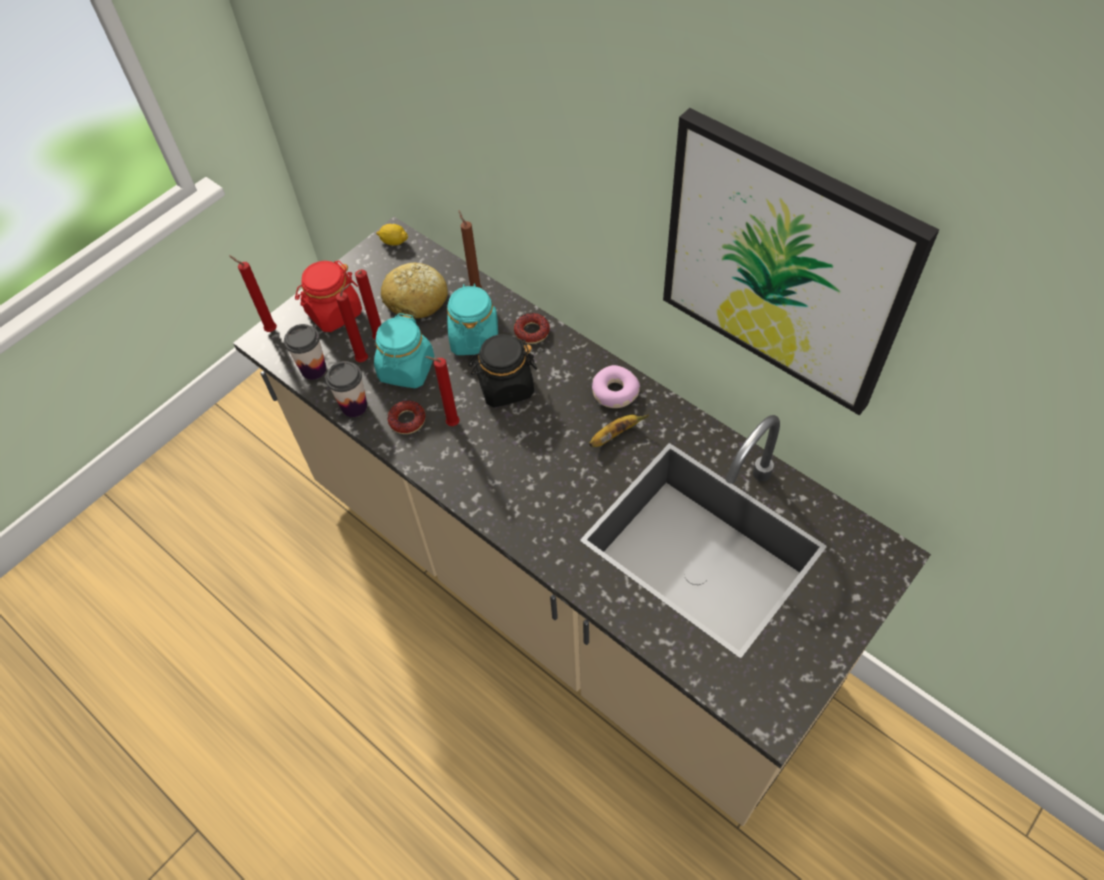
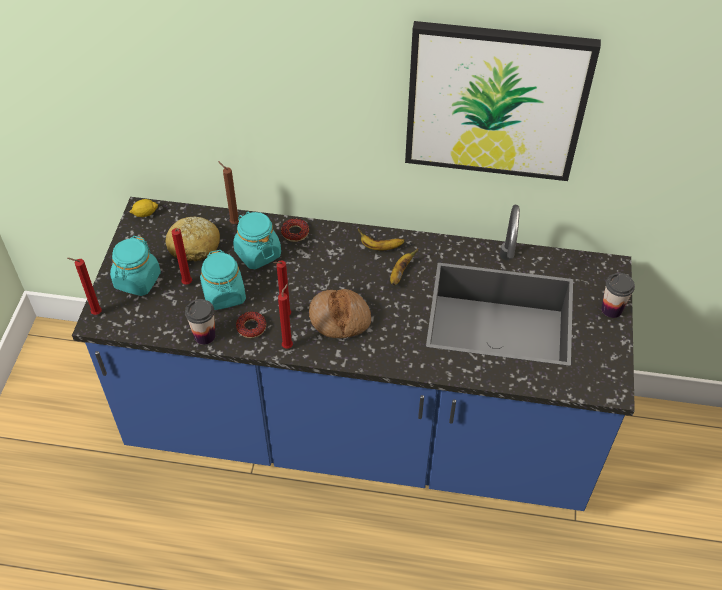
camera: 35 degrees left, 5 degrees down
beige counter [233,217,931,826] -> blue counter [72,197,635,511]
cup [284,324,326,380] -> cup moved to [601,273,635,318]
red jar [295,260,362,332] -> turquoise jar [110,236,161,296]
red candle [336,284,368,362] -> red candle moved to [278,284,293,349]
black jar [468,334,537,407] -> none
donut [592,365,640,408] -> banana [358,228,405,251]
none -> bread [309,289,371,338]

